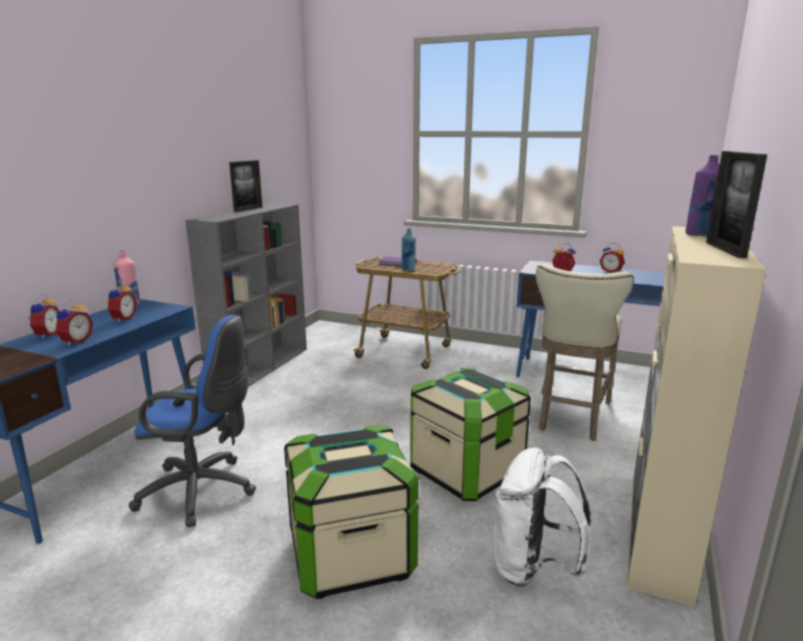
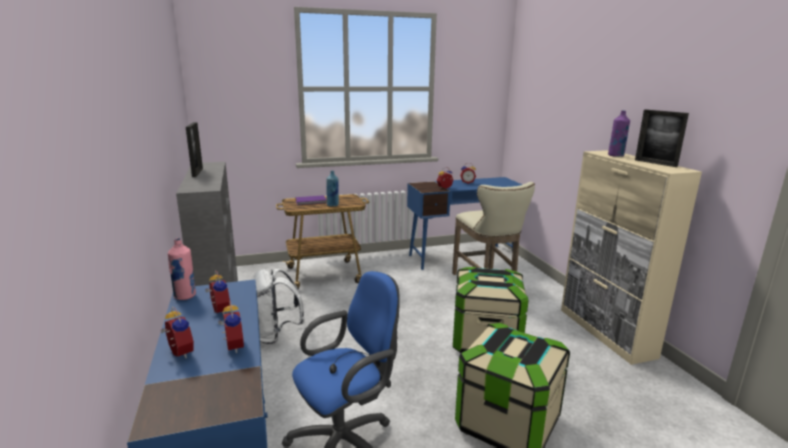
camera: 40 degrees left, 0 degrees up
white backpack [495,447,592,587] -> white backpack moved to [252,269,305,344]

